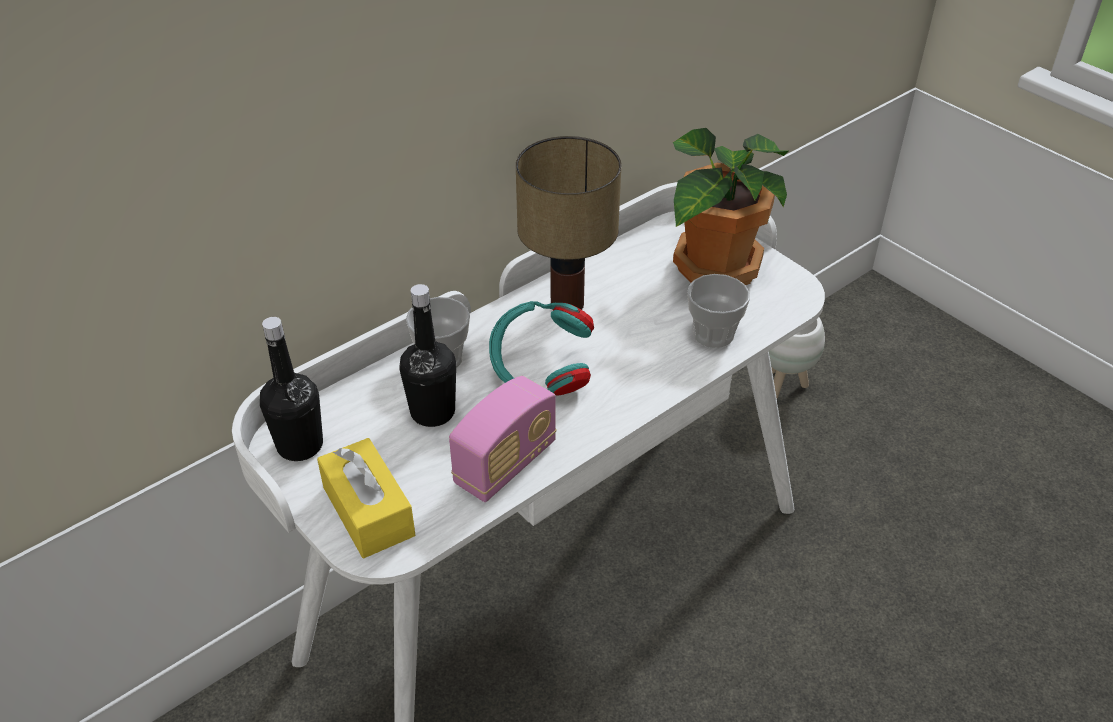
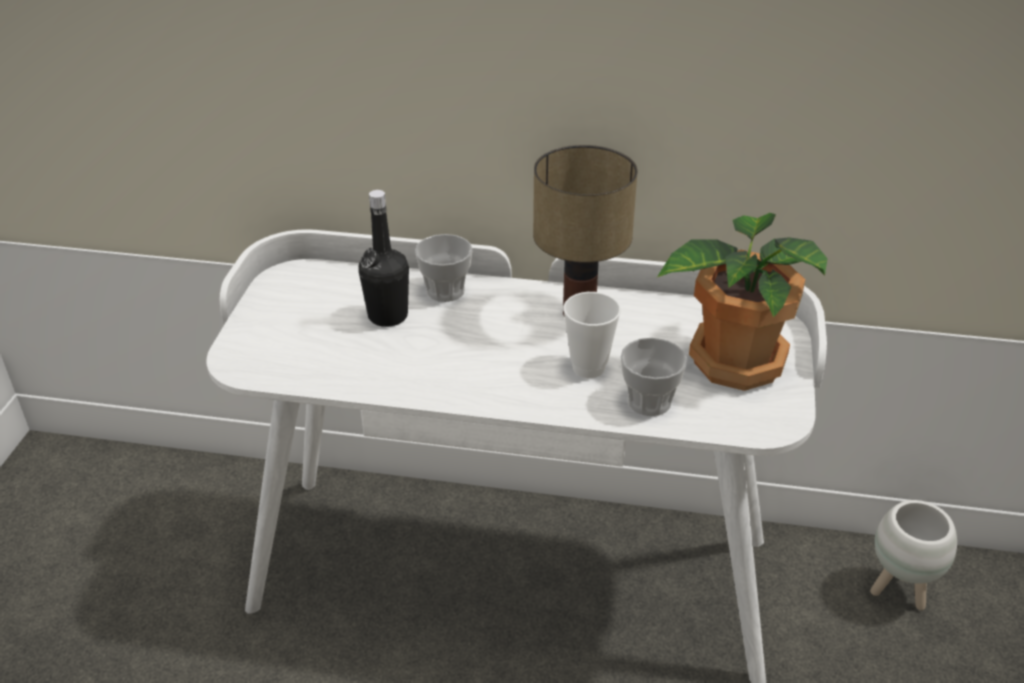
camera: 50 degrees right, 5 degrees down
black bottle [260,317,323,461] -> none
yellow tissue box [317,438,415,558] -> none
radio [449,376,557,502] -> none
turquoise headphones [489,301,594,396] -> none
none -> cup [563,292,621,378]

